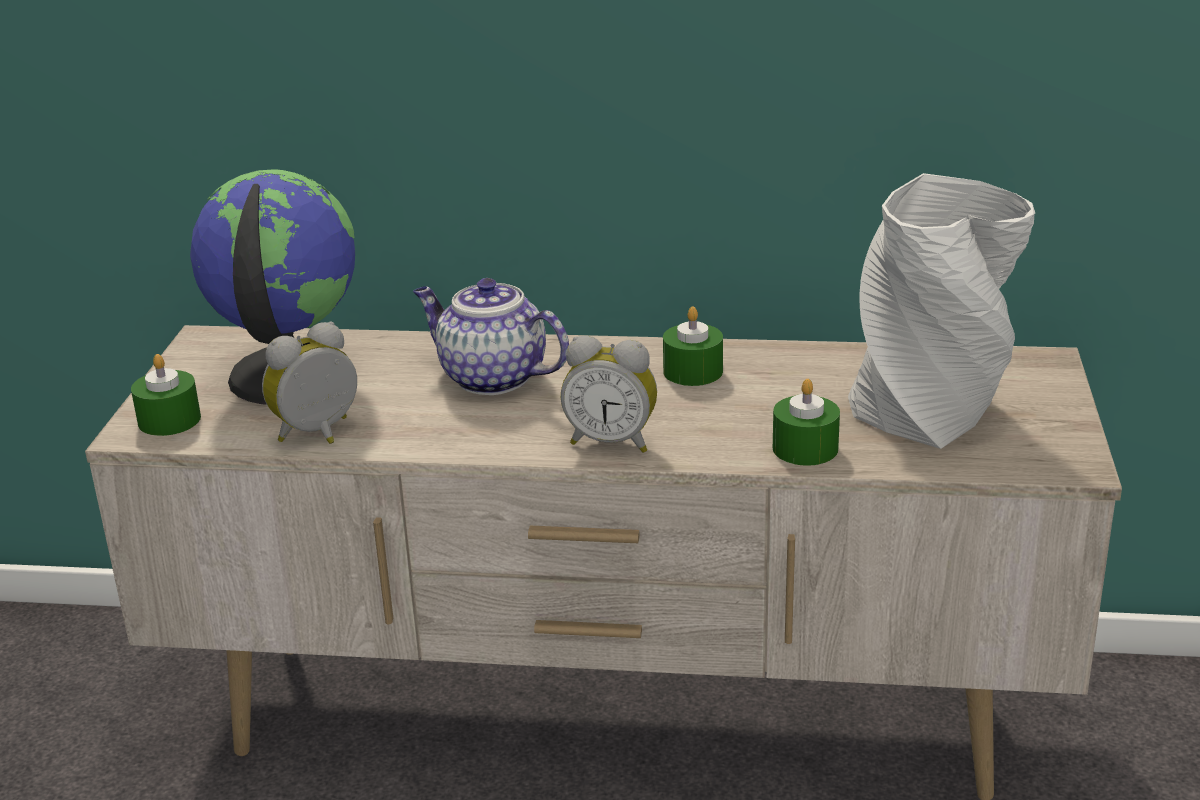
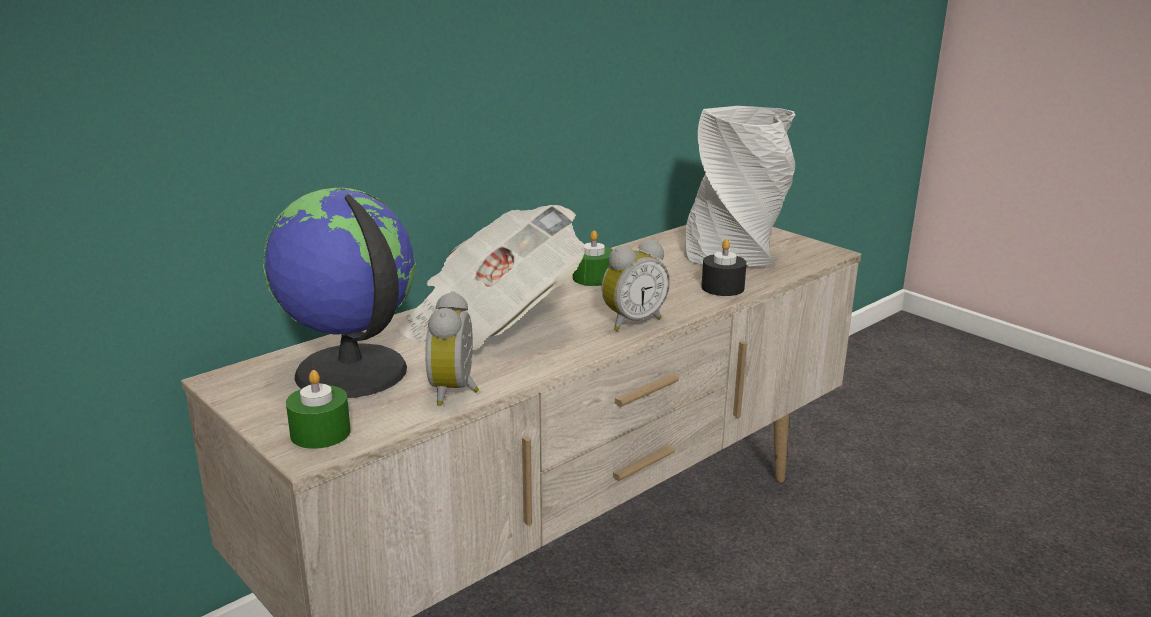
camera: 50 degrees left, 5 degrees down
teapot [413,278,569,395] -> newspaper [398,205,585,350]
green candle [773,379,840,466] -> black candle [701,239,747,296]

